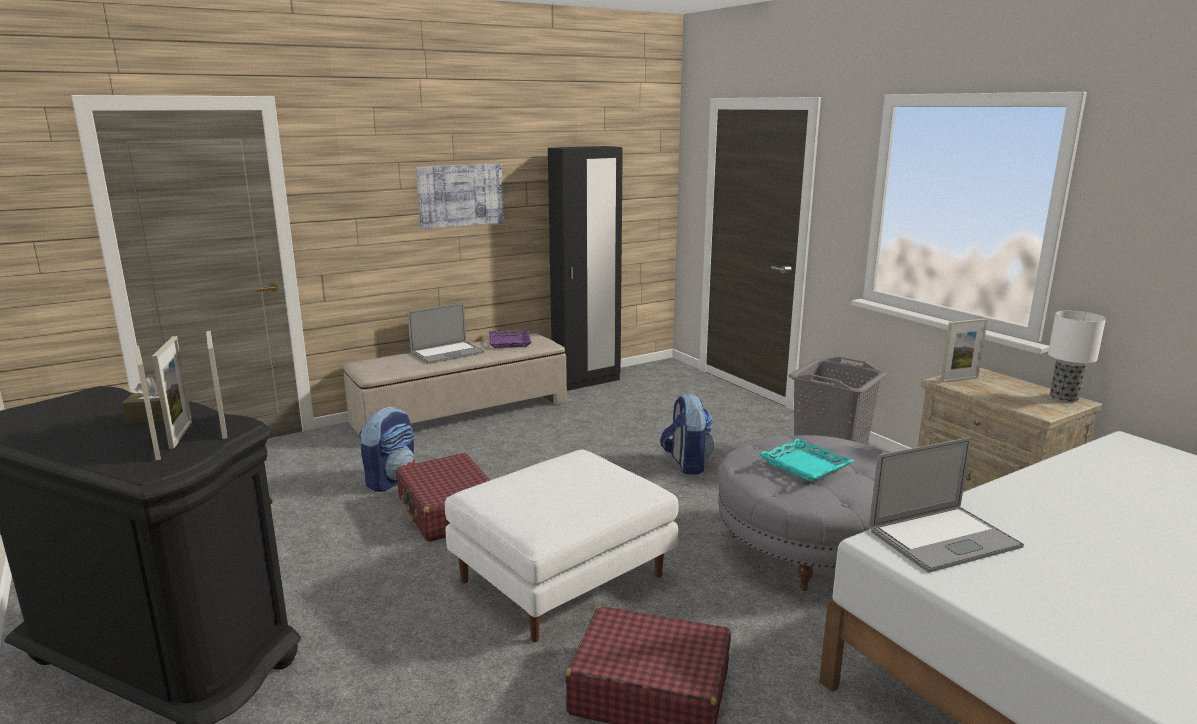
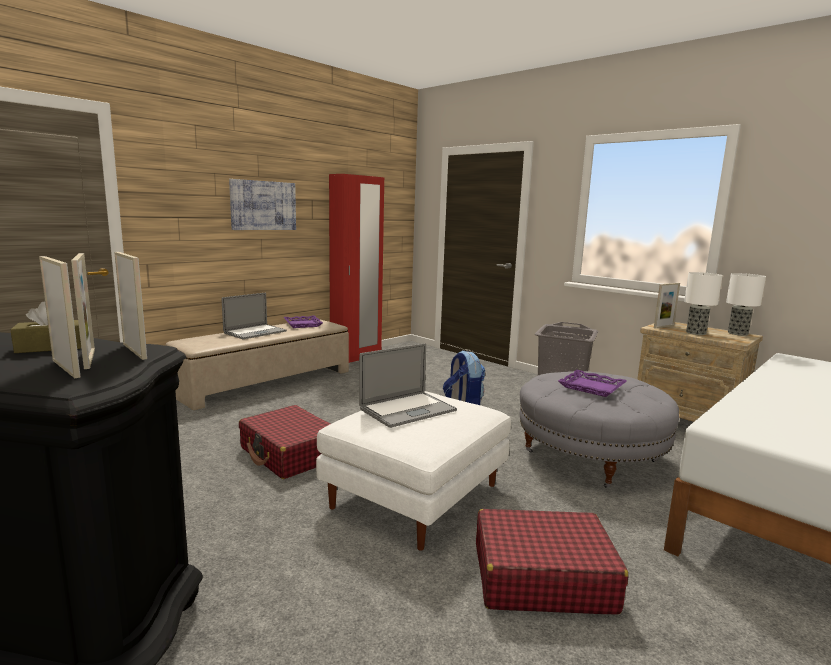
camera: 15 degrees left, 5 degrees down
backpack [359,406,415,492] -> none
black wardrobe [548,146,623,391] -> red wardrobe [329,174,384,363]
turquoise tray [759,438,854,482] -> purple tray [558,370,627,397]
laptop [869,437,1024,573] -> laptop moved to [359,343,457,428]
none -> table lamp [684,272,723,335]

